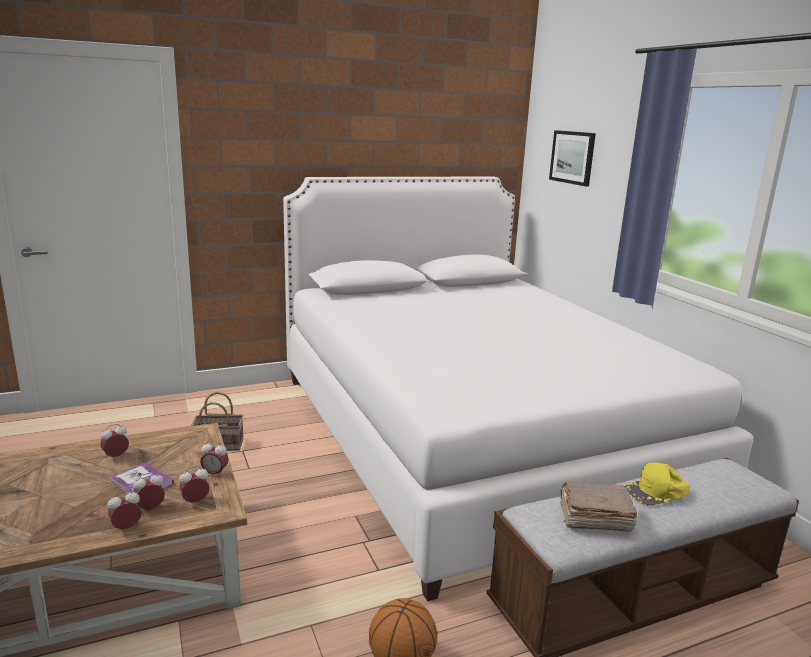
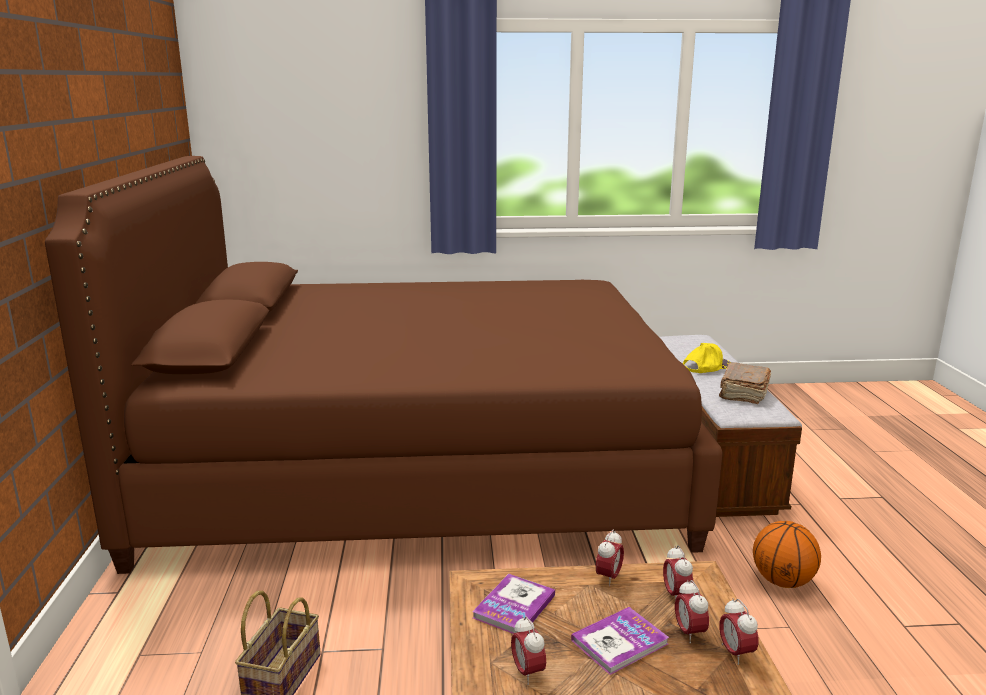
camera: 70 degrees left, 0 degrees up
white bed [283,177,753,602] -> brown bed [45,156,723,574]
picture [549,130,596,186] -> none
yellow cap [625,462,690,506] -> yellow cap turned 120 degrees counterclockwise [683,343,731,373]
none -> book [472,574,555,634]

